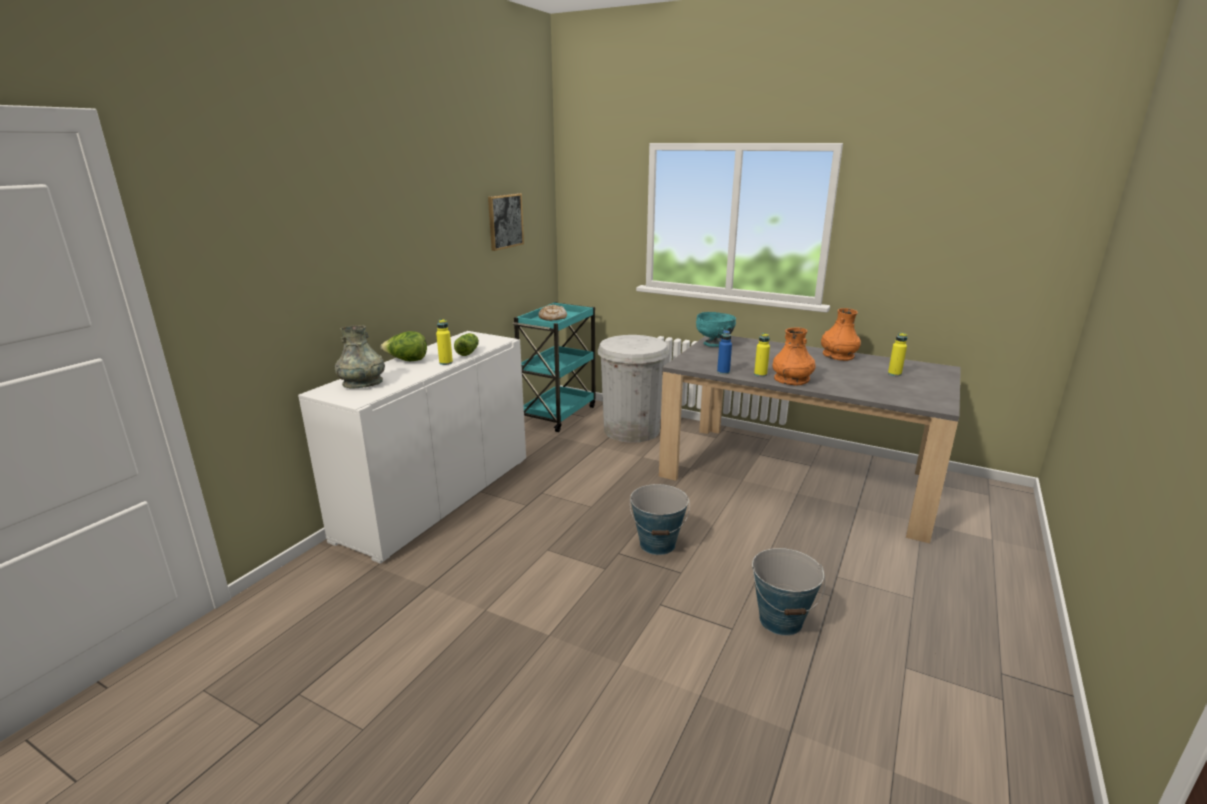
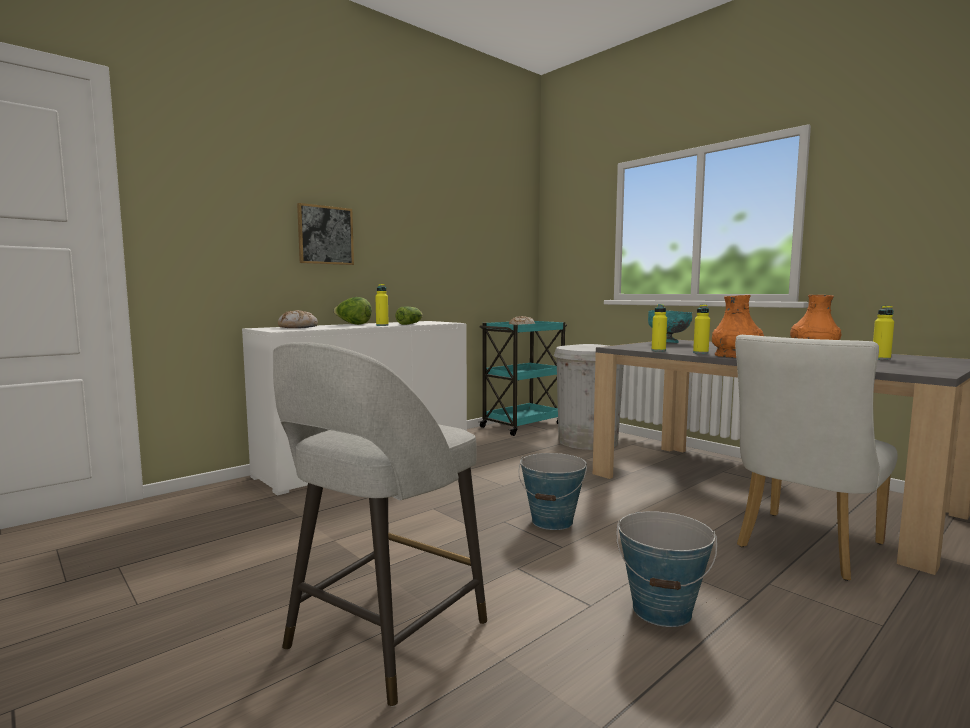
camera: 20 degrees right, 15 degrees down
grey vase [335,325,385,388] -> bread [278,310,318,328]
picture [488,193,524,251] -> picture moved to [297,203,354,265]
blue bottle [717,330,732,374] -> yellow bottle [652,304,667,352]
none -> grey stool [273,342,487,707]
none -> white chair [735,335,898,581]

